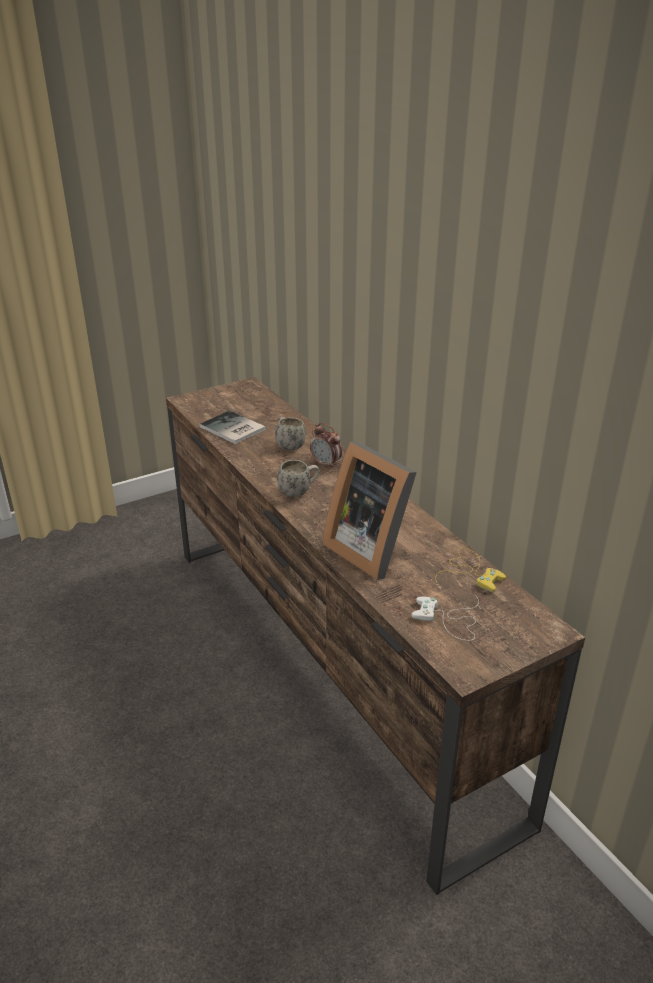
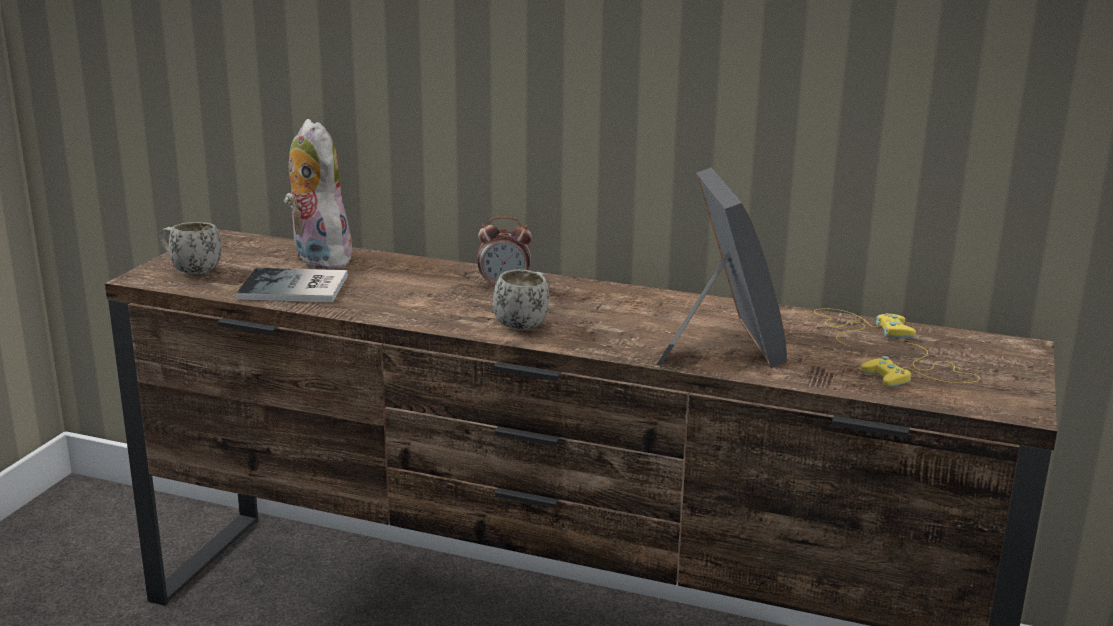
camera: 40 degrees left, 10 degrees down
white mug [275,417,306,451] -> white mug moved to [159,222,221,274]
picture frame [323,442,417,580] -> picture frame turned 105 degrees counterclockwise [656,168,787,368]
white game controller [412,594,479,641] -> yellow game controller [861,342,980,387]
none -> plush toy [284,119,357,269]

